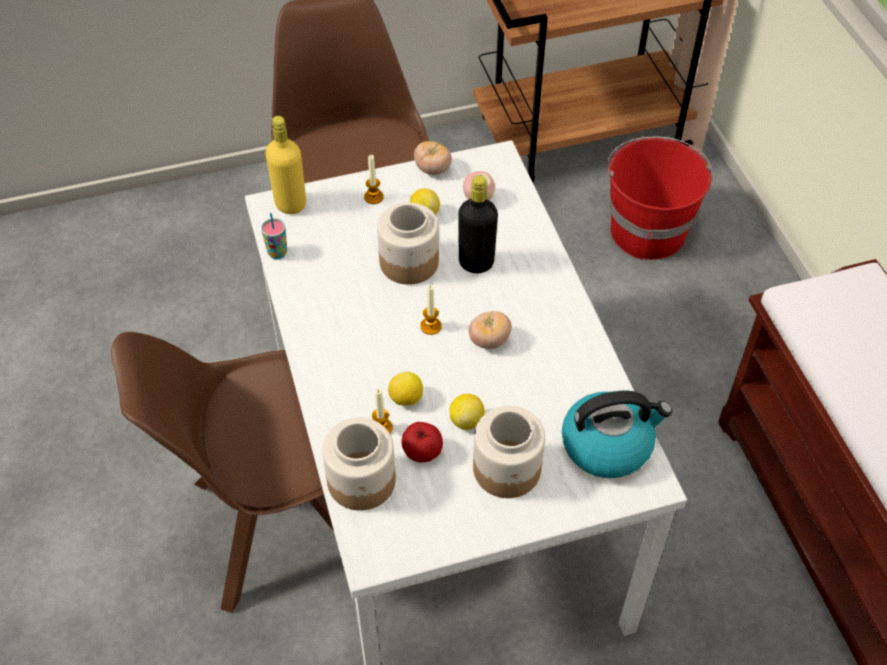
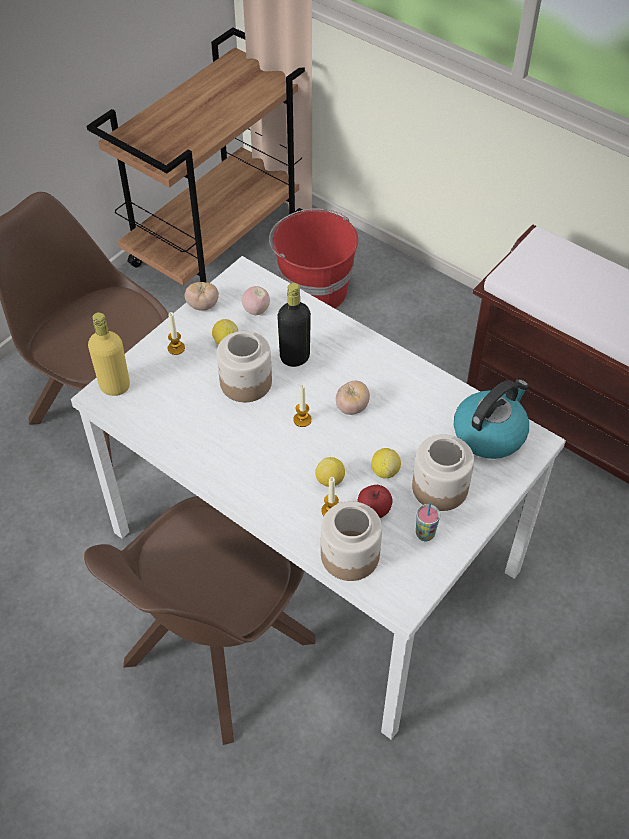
camera: 35 degrees left, 0 degrees up
cup [261,213,287,259] -> cup moved to [416,503,440,541]

